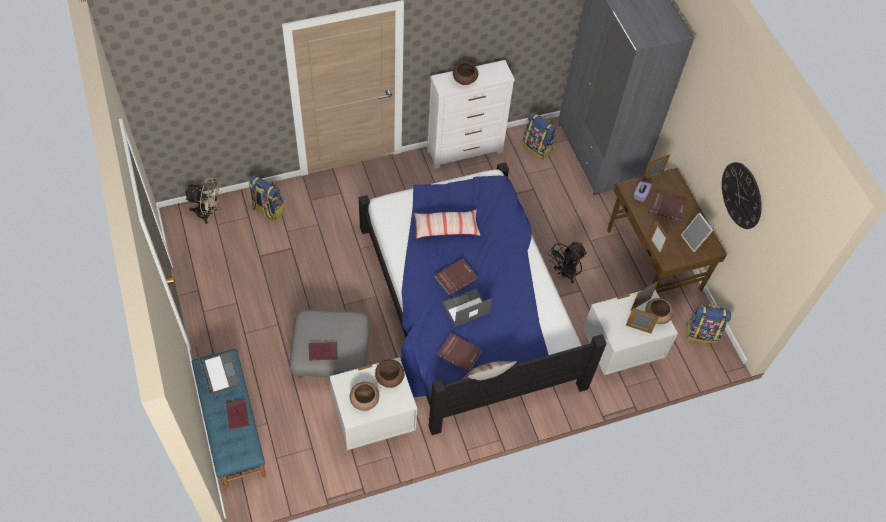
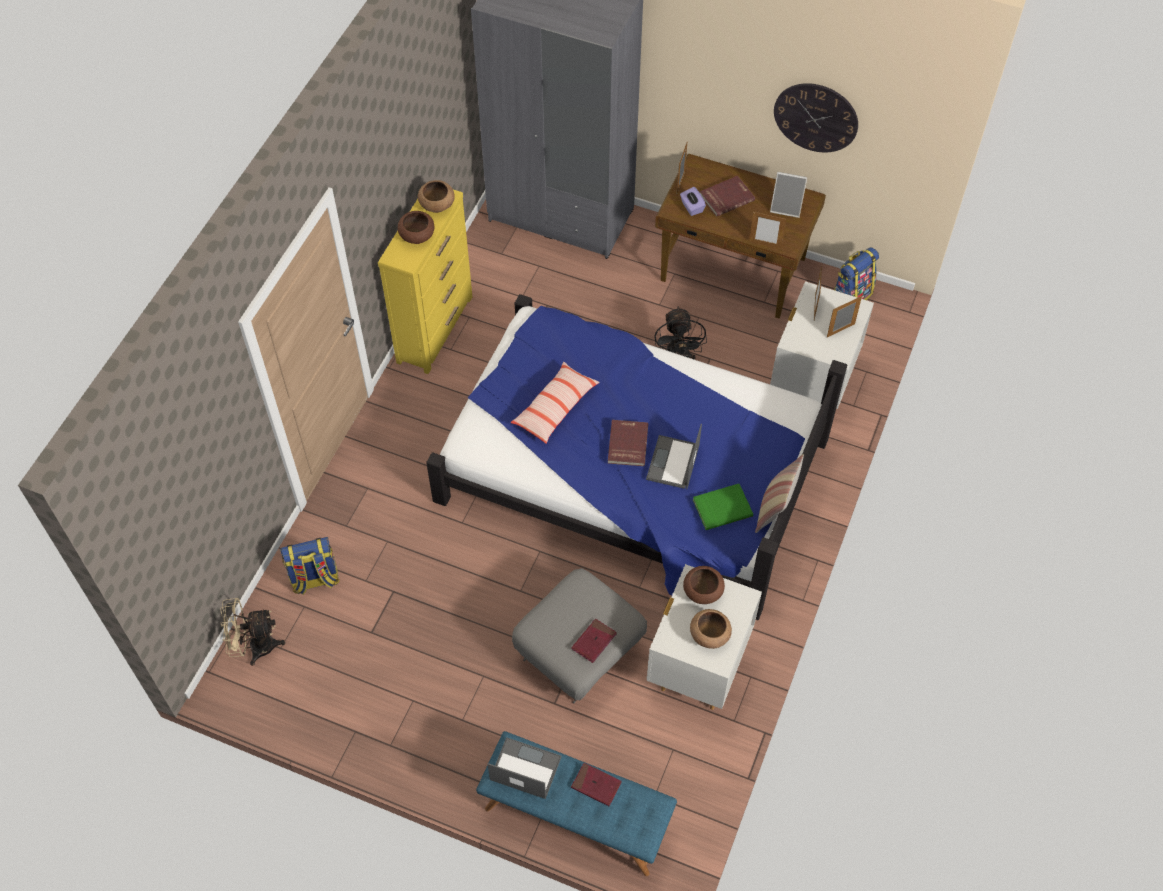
camera: 45 degrees left, 0 degrees up
beige fan [185,177,222,224] -> beige fan turned 150 degrees counterclockwise [220,598,285,666]
white dresser [427,60,515,169] -> yellow dresser [378,190,472,374]
red book [437,333,482,372] -> green book [693,484,753,530]
backpack [522,112,556,160] -> none
brown bowl [645,298,674,324] -> brown bowl moved to [418,180,455,213]

